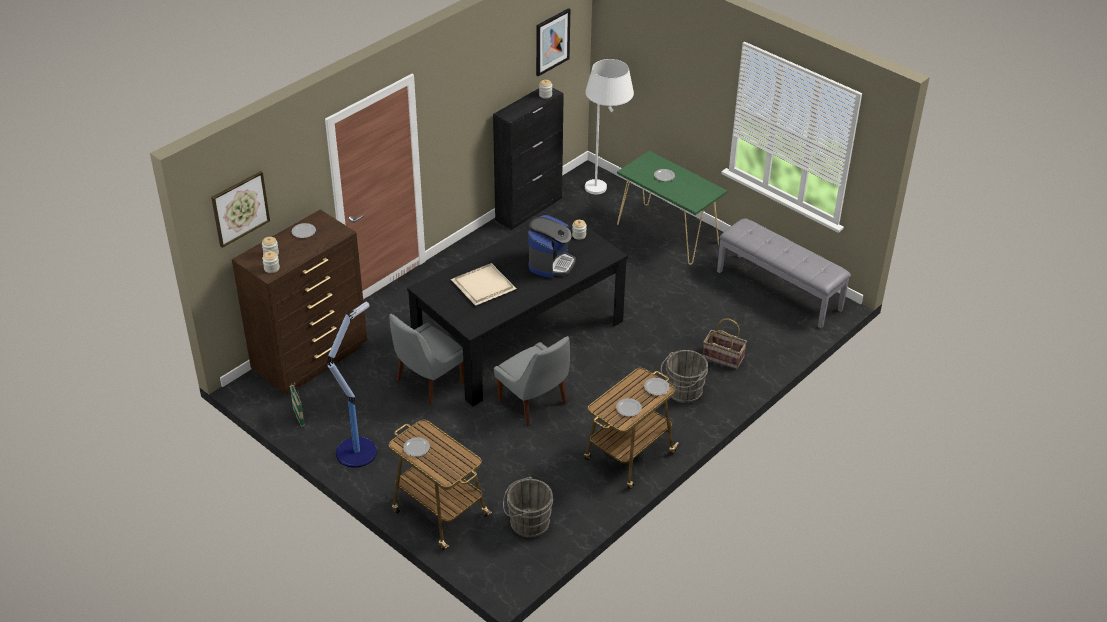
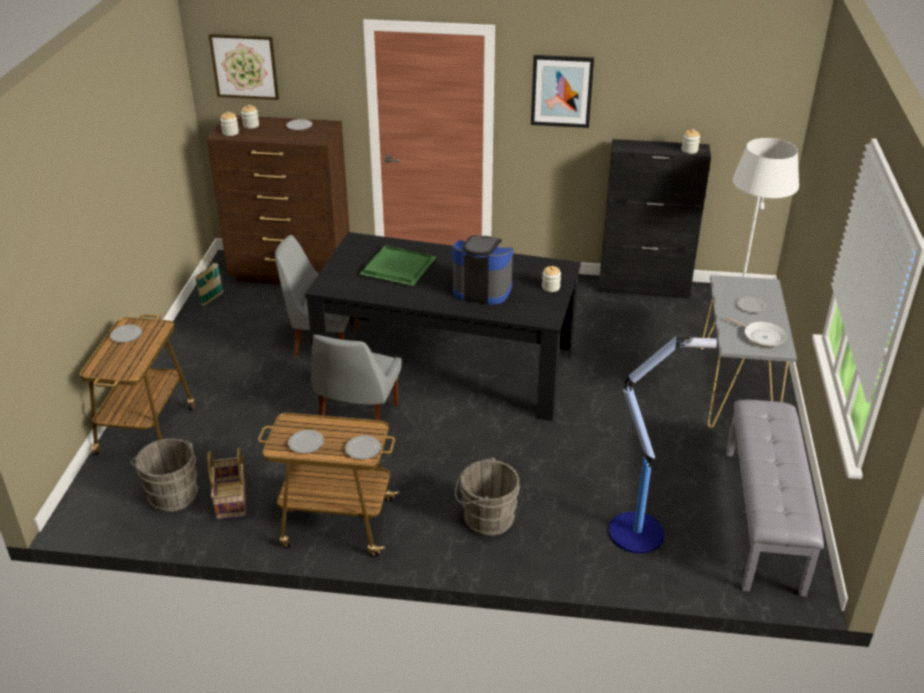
camera: 55 degrees right, 5 degrees down
floor lamp [327,301,377,468] -> floor lamp moved to [608,336,717,553]
beige tray [451,263,517,306] -> green tray [360,245,436,286]
coffee machine [528,215,576,278] -> coffee machine turned 150 degrees counterclockwise [452,235,513,305]
picture [536,8,570,76] -> picture moved to [531,55,594,128]
green console table [617,151,728,265] -> grey console table [700,275,797,428]
basket [703,318,747,369] -> basket moved to [207,448,246,520]
none -> frying pan [726,317,787,347]

